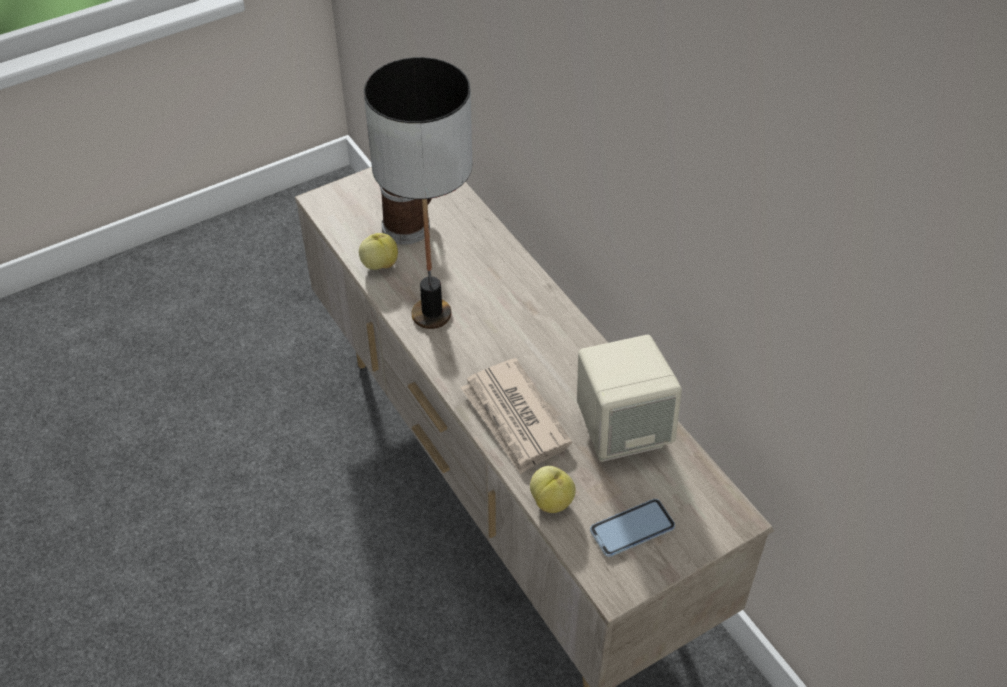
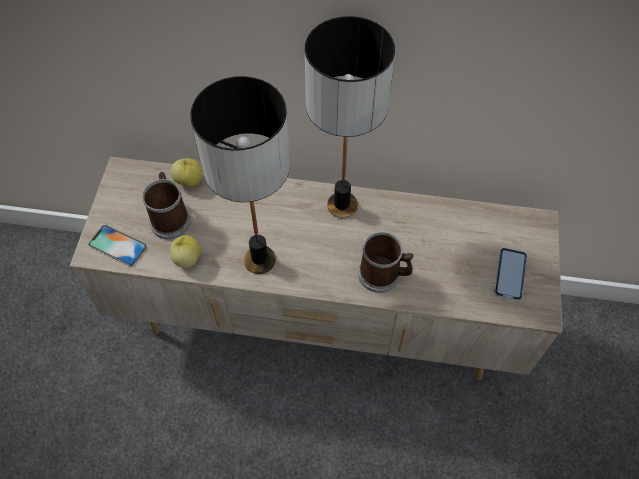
camera: 50 degrees left, 10 degrees up
newspaper [461,358,572,475] -> mug [358,232,414,293]
apple [530,466,576,513] -> apple moved to [171,158,202,187]
beige speaker [577,335,682,462] -> none
none -> phone [88,225,147,266]
none -> table lamp [305,16,395,218]

